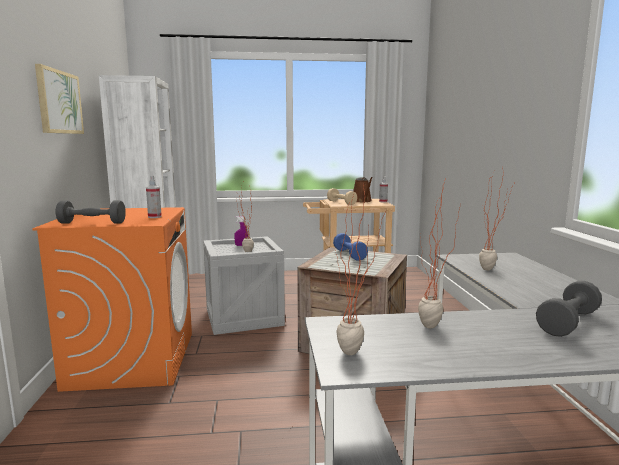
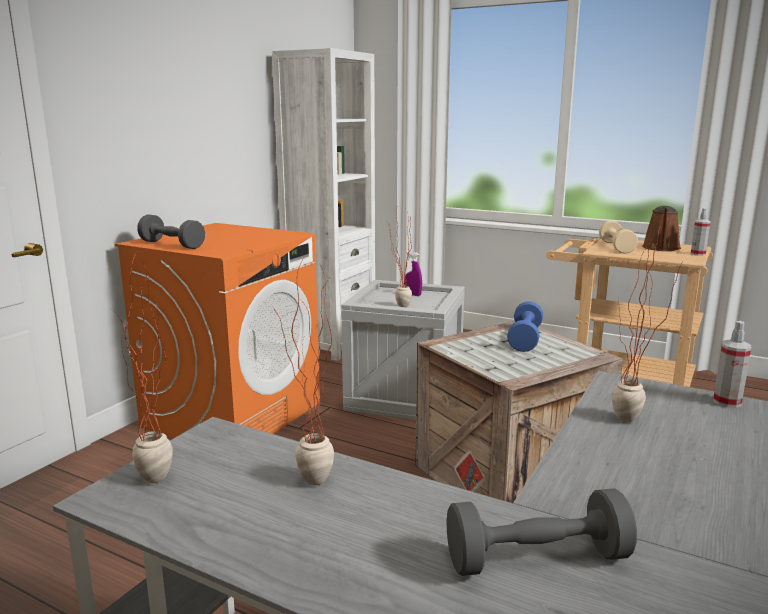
camera: 35 degrees right, 5 degrees up
picture [35,64,84,134] -> none
spray bottle [146,175,162,218] -> spray bottle moved to [713,321,751,408]

